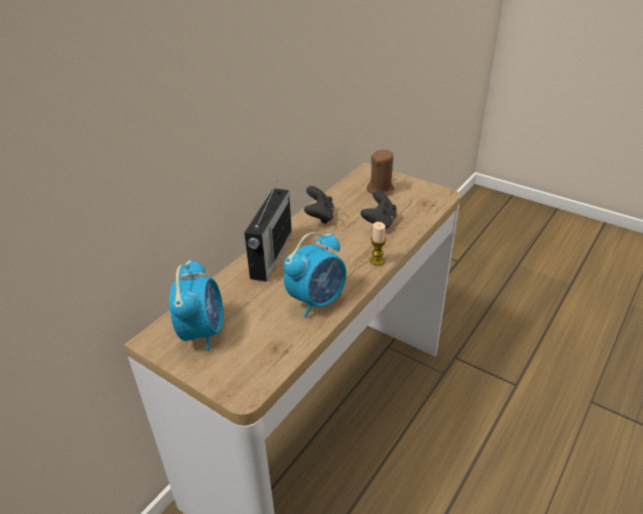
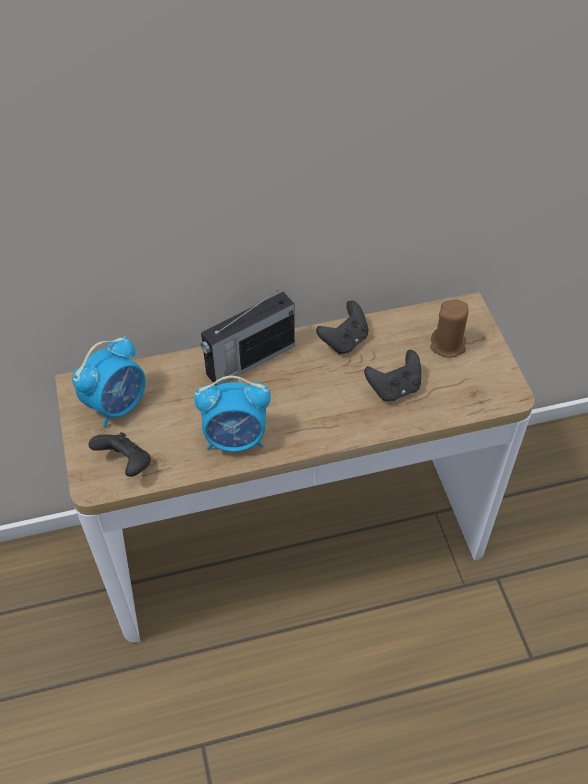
camera: 40 degrees right, 15 degrees up
candle [370,222,386,266] -> none
none -> black game controller [88,432,151,477]

